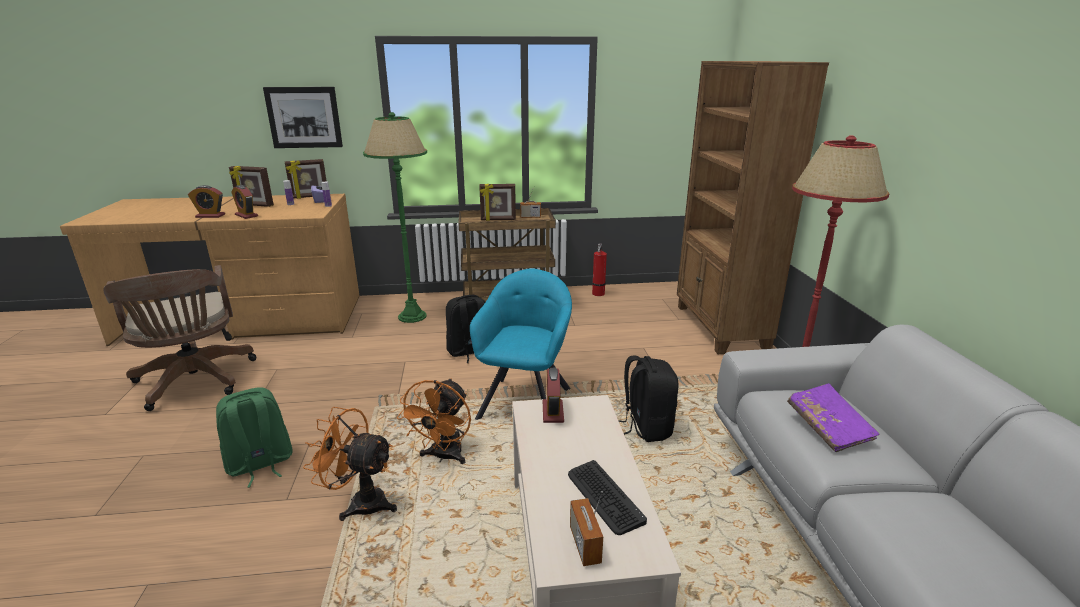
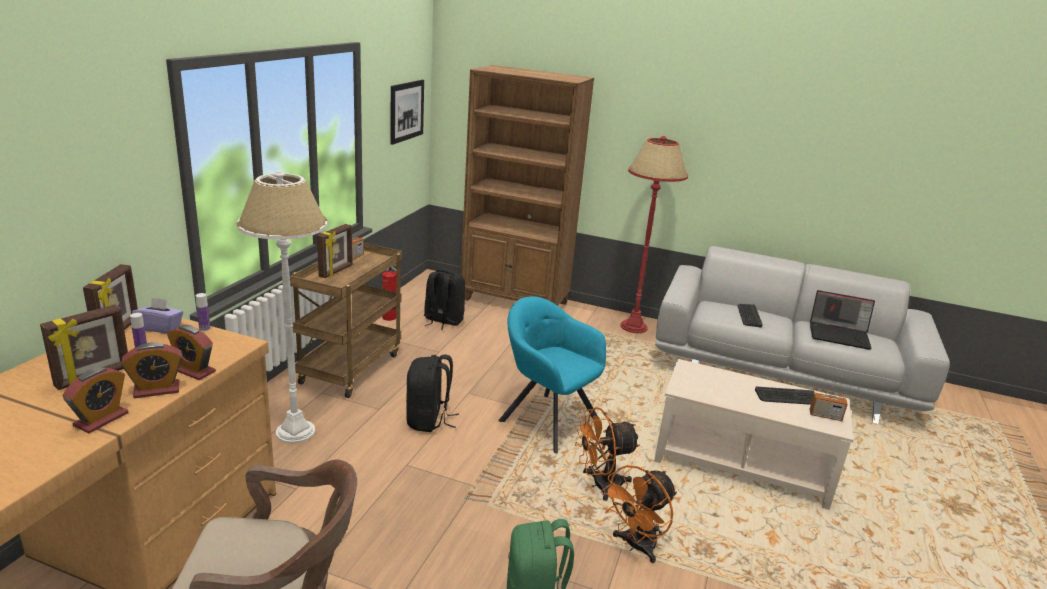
camera: 65 degrees left, 0 degrees up
picture [263,87,343,148] -> picture moved to [391,80,424,145]
green floor lamp [363,112,427,323] -> white floor lamp [237,171,328,444]
orange fan [397,378,471,464] -> orange fan turned 120 degrees clockwise [574,407,640,501]
alarm clock [543,368,564,423] -> alarm clock moved to [167,325,216,380]
black backpack [618,355,678,442] -> black backpack moved to [424,270,465,330]
purple book [787,383,880,452] -> keyboard [738,304,763,328]
none -> laptop [810,290,875,350]

